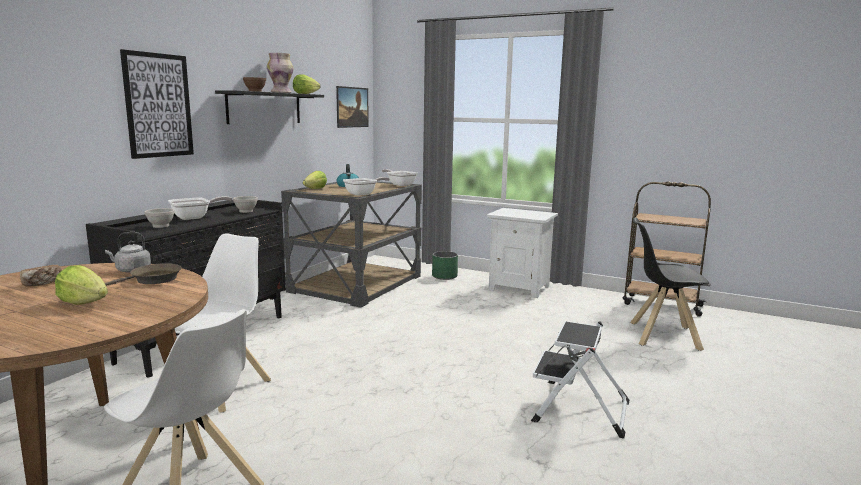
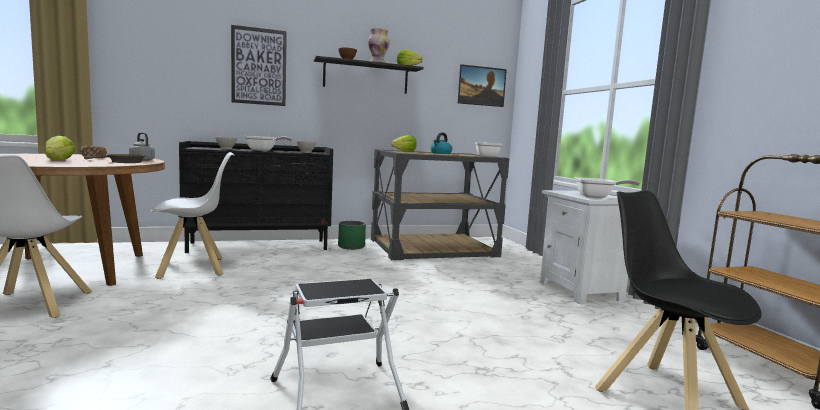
camera: 45 degrees right, 5 degrees down
frying pan [343,177,390,196] -> frying pan moved to [575,177,640,198]
green planter [432,251,458,280] -> green planter moved to [338,221,366,250]

